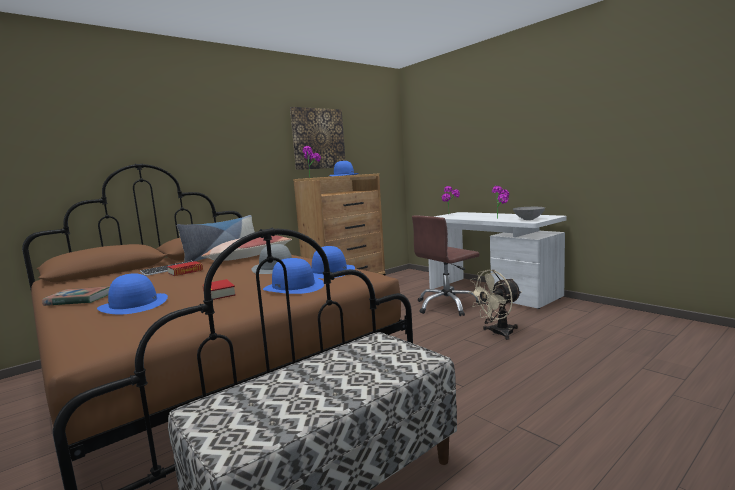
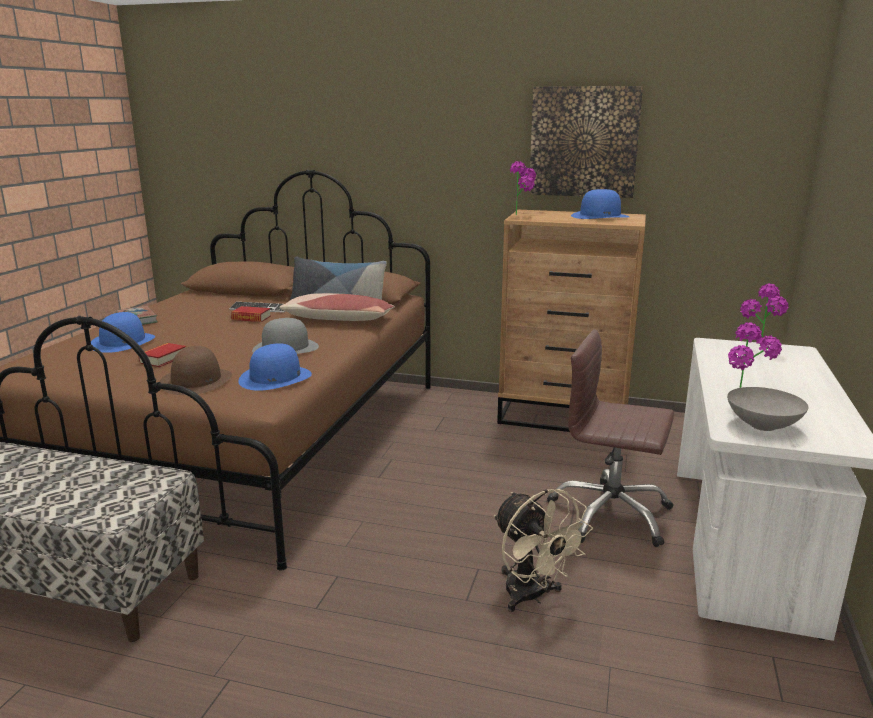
camera: 55 degrees right, 10 degrees up
blue hat [263,258,324,294] -> brown hat [160,346,232,395]
beige fan [468,270,522,340] -> beige fan turned 150 degrees counterclockwise [494,489,593,612]

